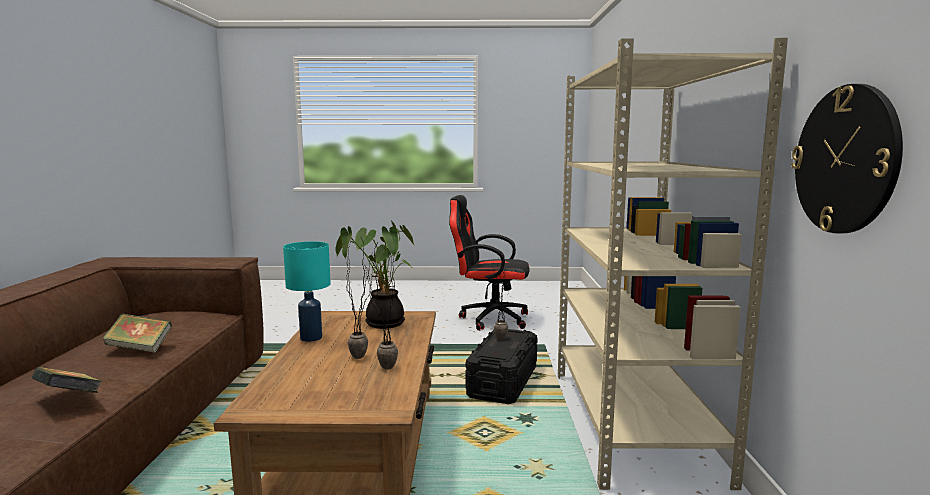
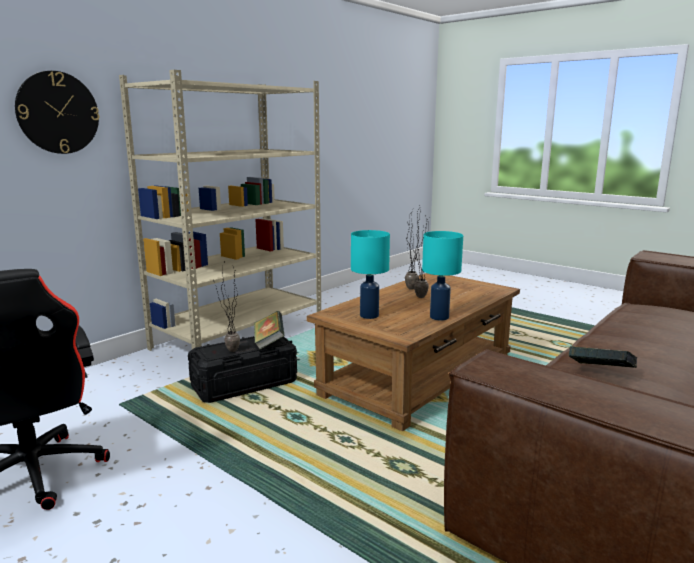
camera: 140 degrees left, 5 degrees up
book [32,367,102,393] -> book moved to [254,311,285,350]
potted plant [335,220,414,329] -> turquoise table lamp [351,230,390,319]
wall clock [791,84,903,233] -> wall clock moved to [15,71,99,154]

